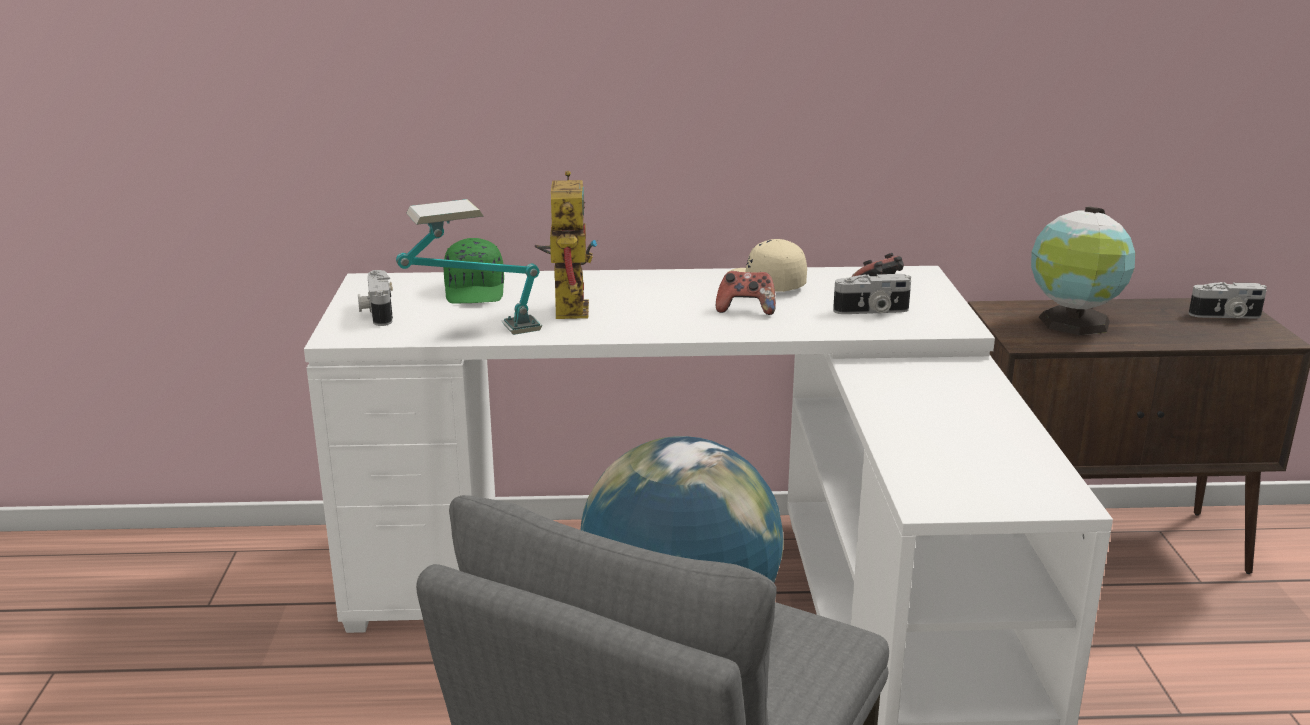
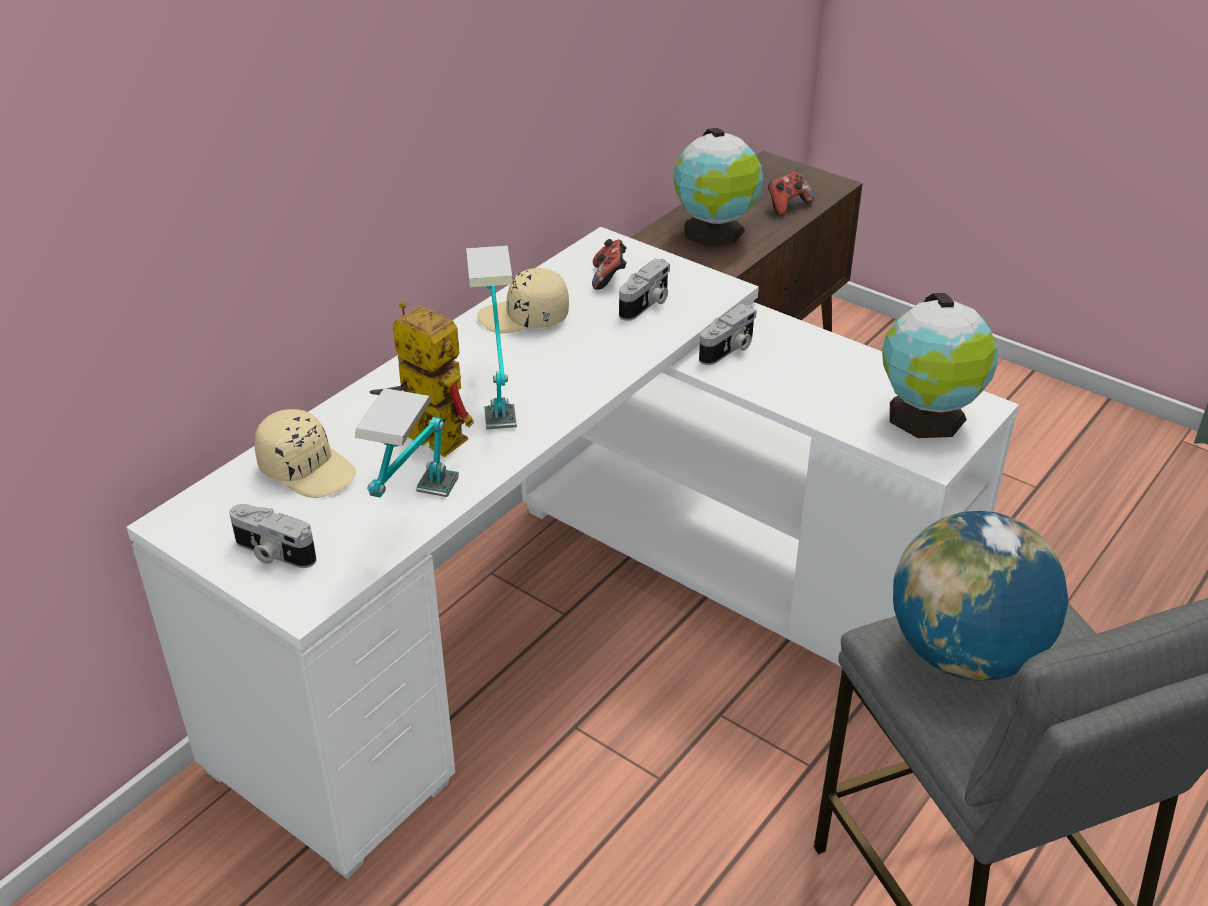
camera: 50 degrees left, 15 degrees up
green cap [443,238,504,304] -> beige cap [254,409,356,498]
game controller [716,271,776,315] -> game controller moved to [768,171,814,216]
camera [1189,282,1267,319] -> camera moved to [699,304,757,365]
none -> table lamp [466,246,517,429]
none -> globe [882,293,998,438]

